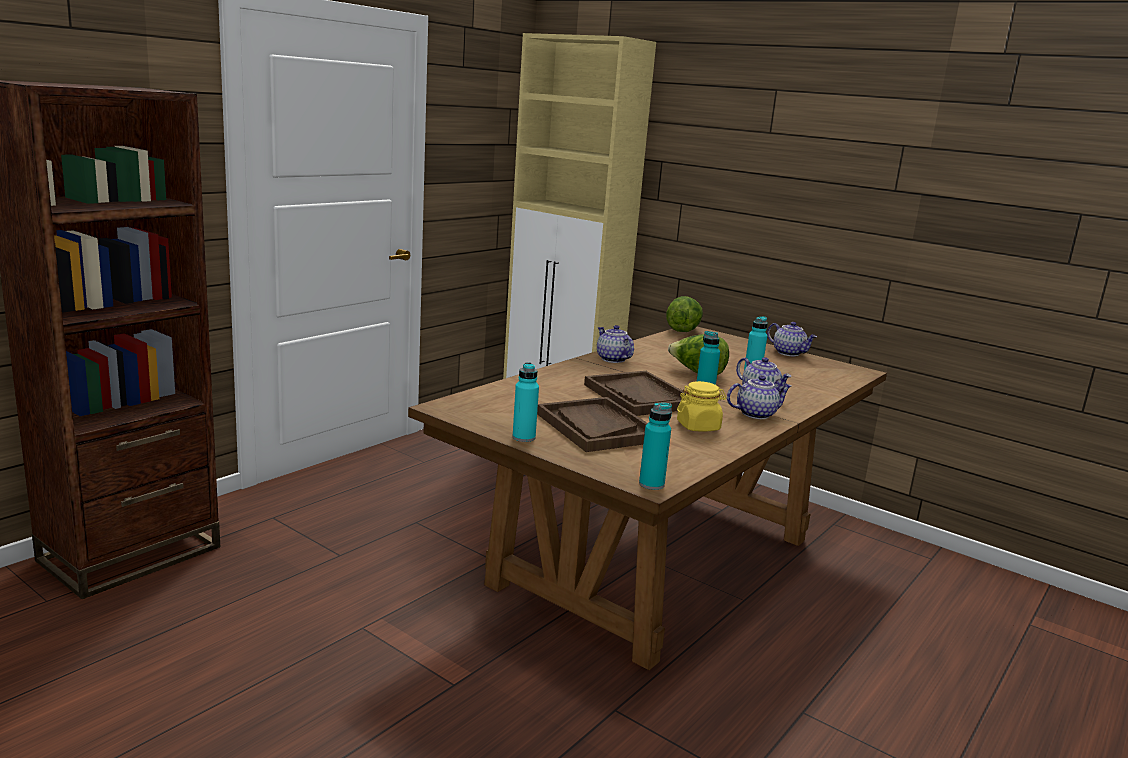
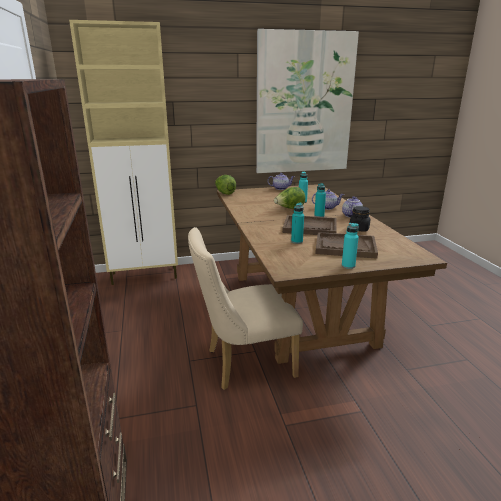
camera: 50 degrees left, 5 degrees up
teapot [597,325,634,363] -> none
turquoise bottle [639,403,672,490] -> turquoise bottle moved to [291,203,304,244]
yellow jar [677,381,726,431] -> black jar [350,206,370,232]
none -> beige chair [188,227,303,390]
none -> picture [256,29,359,173]

